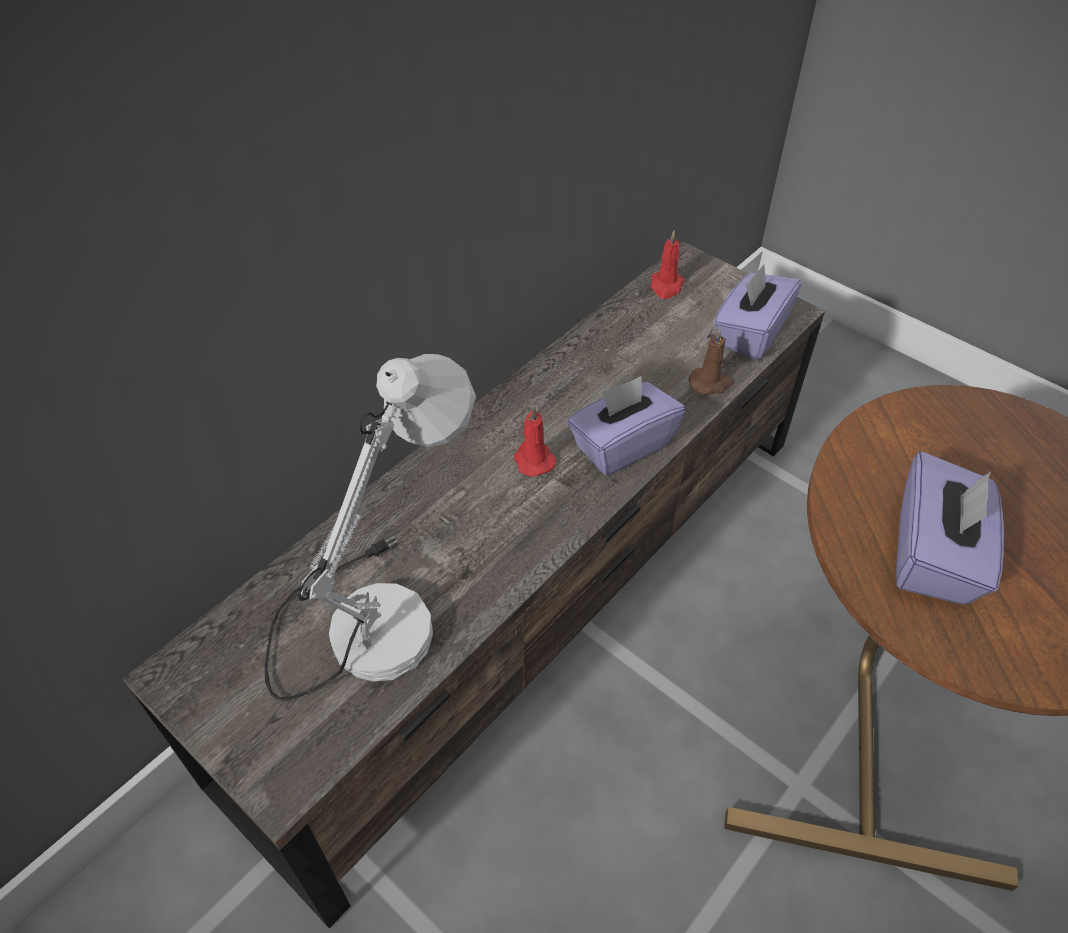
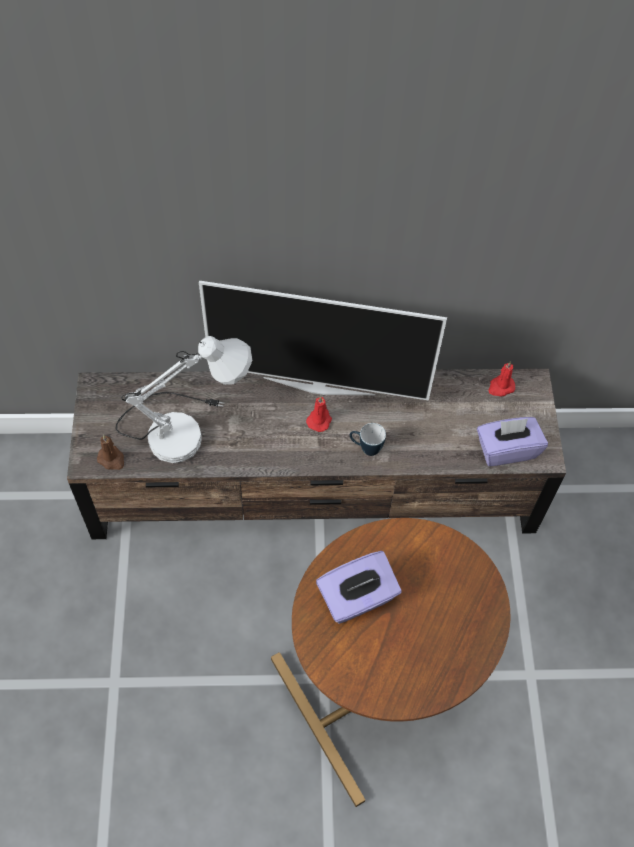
camera: 45 degrees right, 10 degrees up
purple tissue box [567,376,685,476] -> mug [350,423,386,456]
brown candle [688,328,733,395] -> brown candle moved to [97,435,124,470]
none -> television [199,281,447,401]

